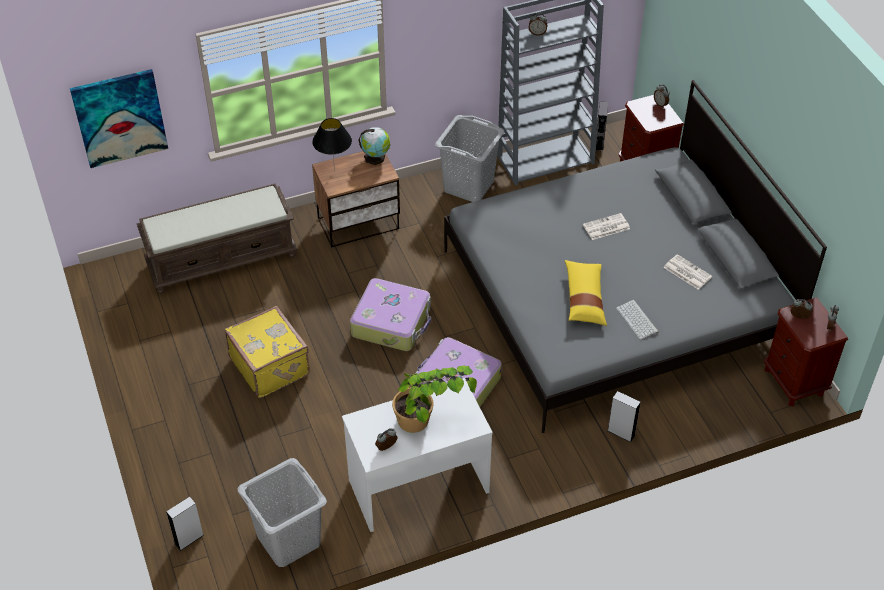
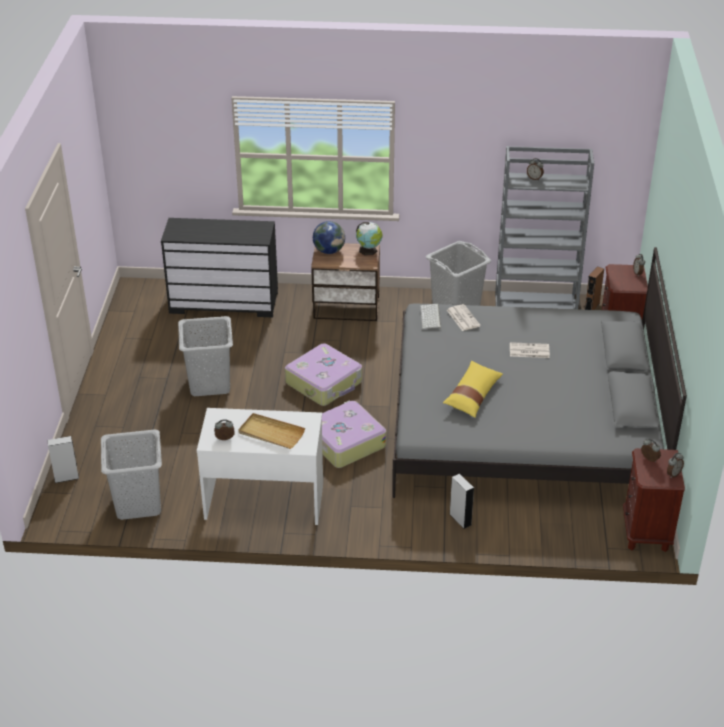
camera: 25 degrees right, 10 degrees down
picture [70,69,168,168] -> none
brown bench [137,183,297,294] -> black dresser [161,218,278,318]
yellow suitcase [225,306,310,398] -> grey laundry basket [178,316,233,396]
black table lamp [312,118,352,172] -> globe [313,221,345,254]
potted plant [392,366,477,433] -> beige tray [238,413,305,449]
grey speaker [596,101,608,151] -> brown speaker [584,266,604,310]
keyboard [616,300,659,340] -> keyboard moved to [420,304,441,329]
newspaper [664,254,712,290] -> newspaper moved to [447,304,481,331]

